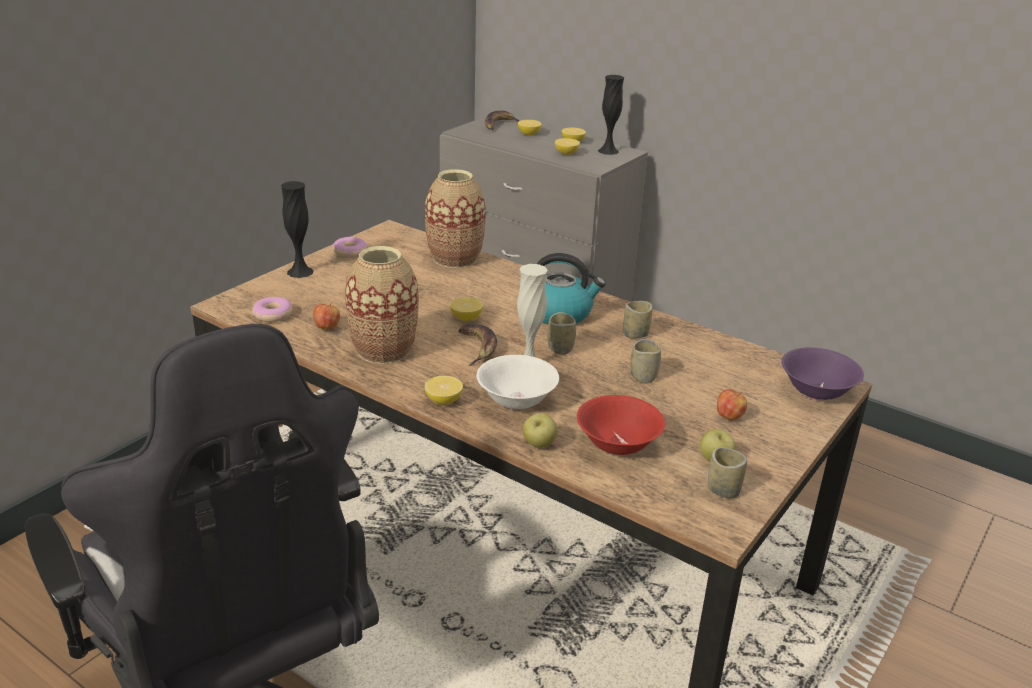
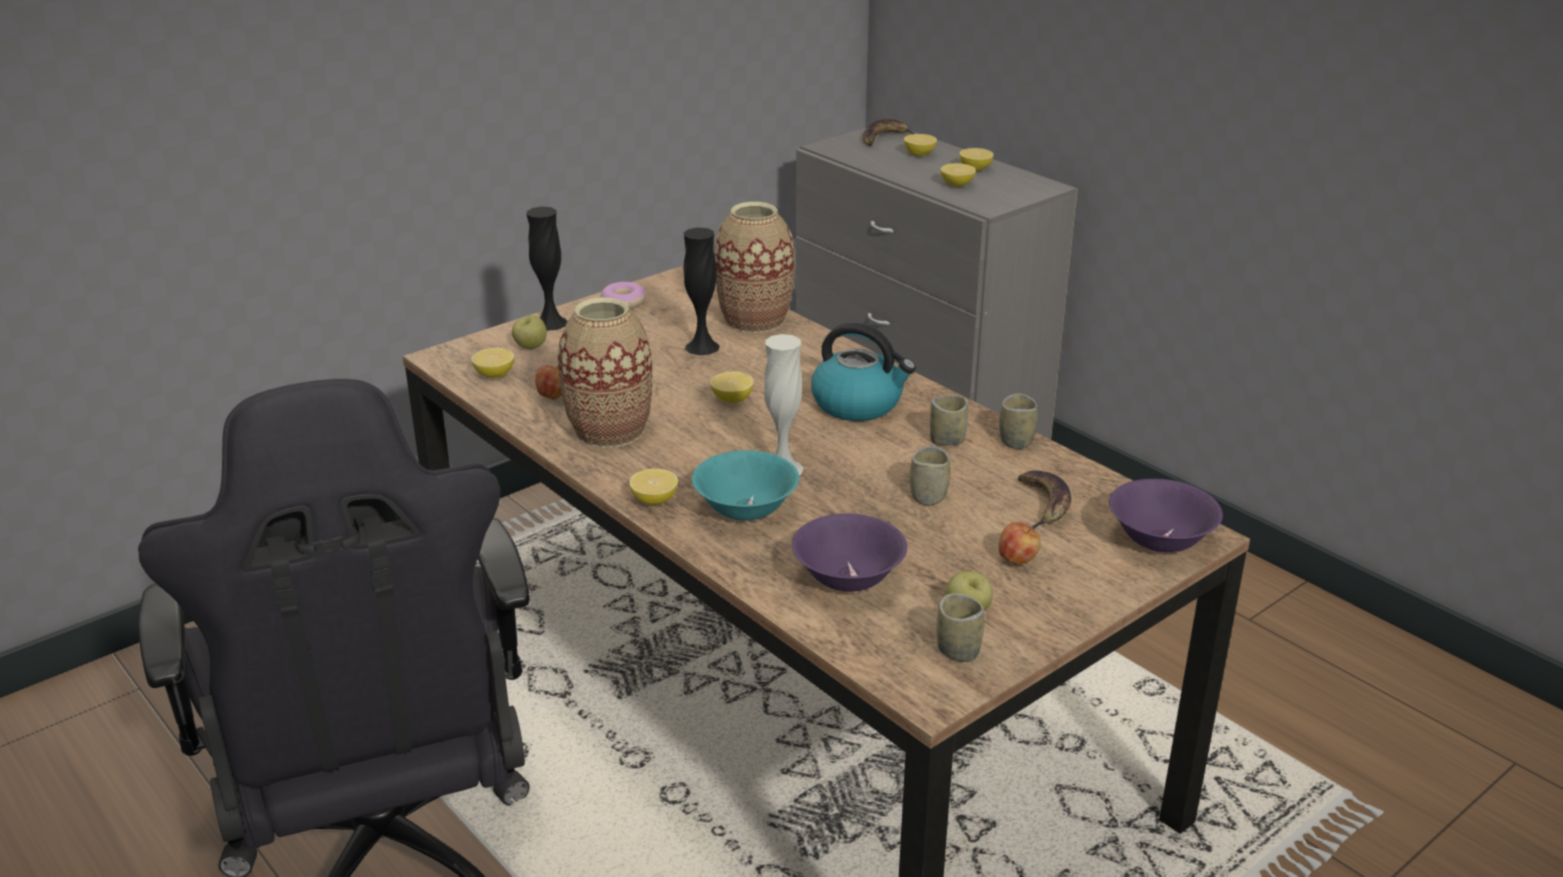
camera: 15 degrees right, 0 degrees up
donut [252,297,293,322] -> lemon [471,348,514,378]
banana [458,324,497,366] -> banana moved to [1018,470,1071,530]
white bowl [476,355,559,410] -> turquoise bowl [692,450,799,522]
apple [523,413,558,448] -> apple moved to [512,315,547,349]
cup [547,312,576,355] -> cup moved to [999,394,1038,449]
red bowl [577,395,665,455] -> purple bowl [792,513,907,592]
black vase [598,75,624,155] -> black vase moved to [683,228,720,355]

